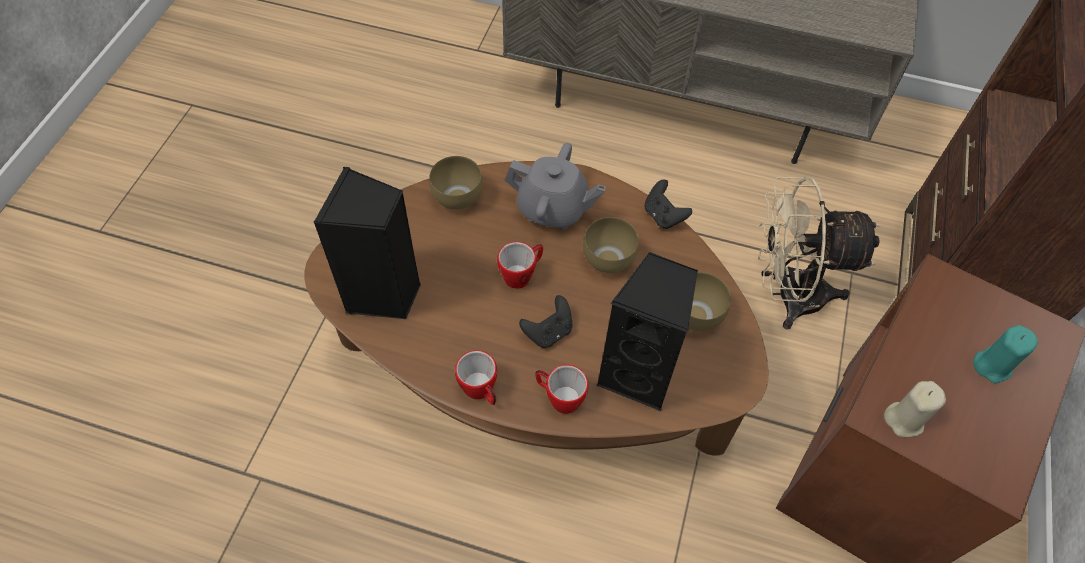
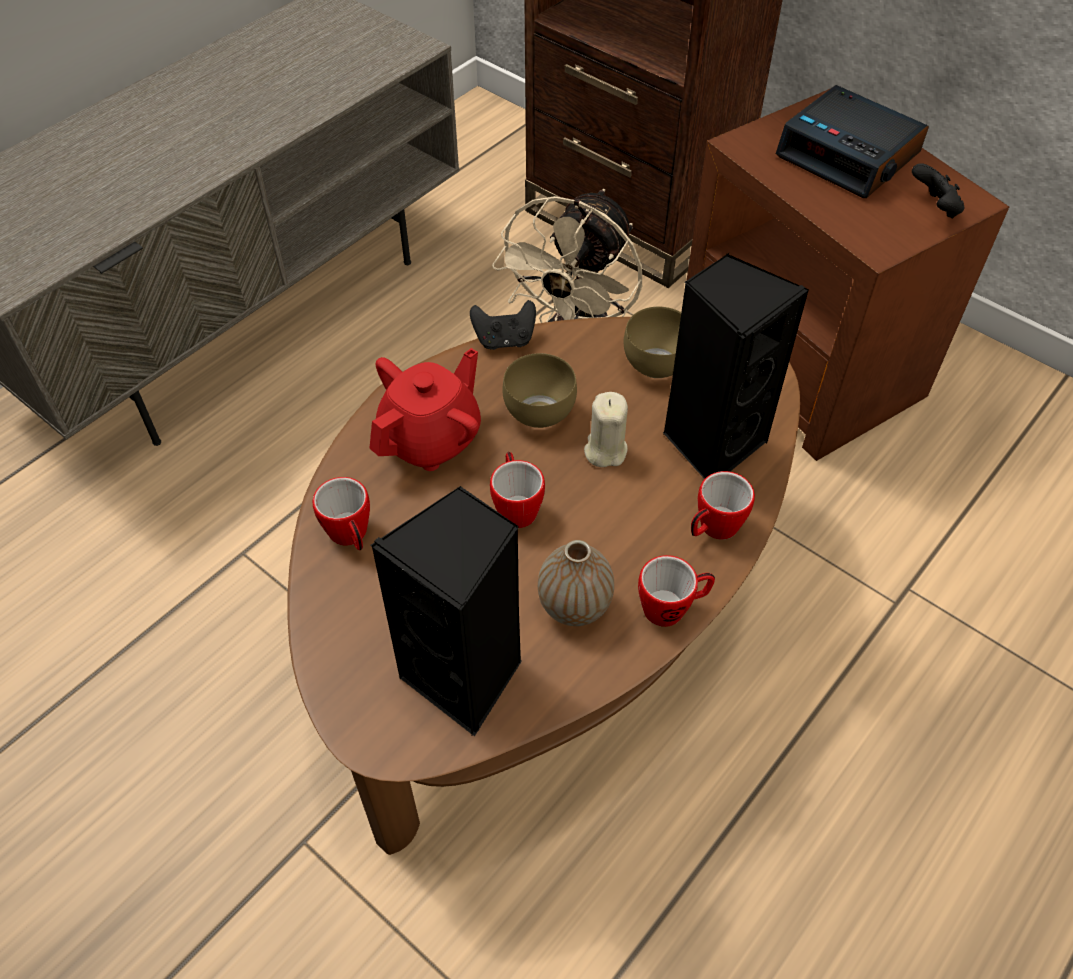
camera: 65 degrees left, 5 degrees down
brown bowl [429,156,483,210] -> mug [313,477,370,550]
grey teapot [505,143,606,230] -> red teapot [369,348,481,471]
black game controller [519,295,573,348] -> black game controller moved to [912,163,965,219]
beige candle [884,381,946,437] -> beige candle moved to [584,392,628,467]
turquoise candle [973,325,1038,383] -> alarm clock [776,85,929,198]
none -> vase [538,540,614,626]

